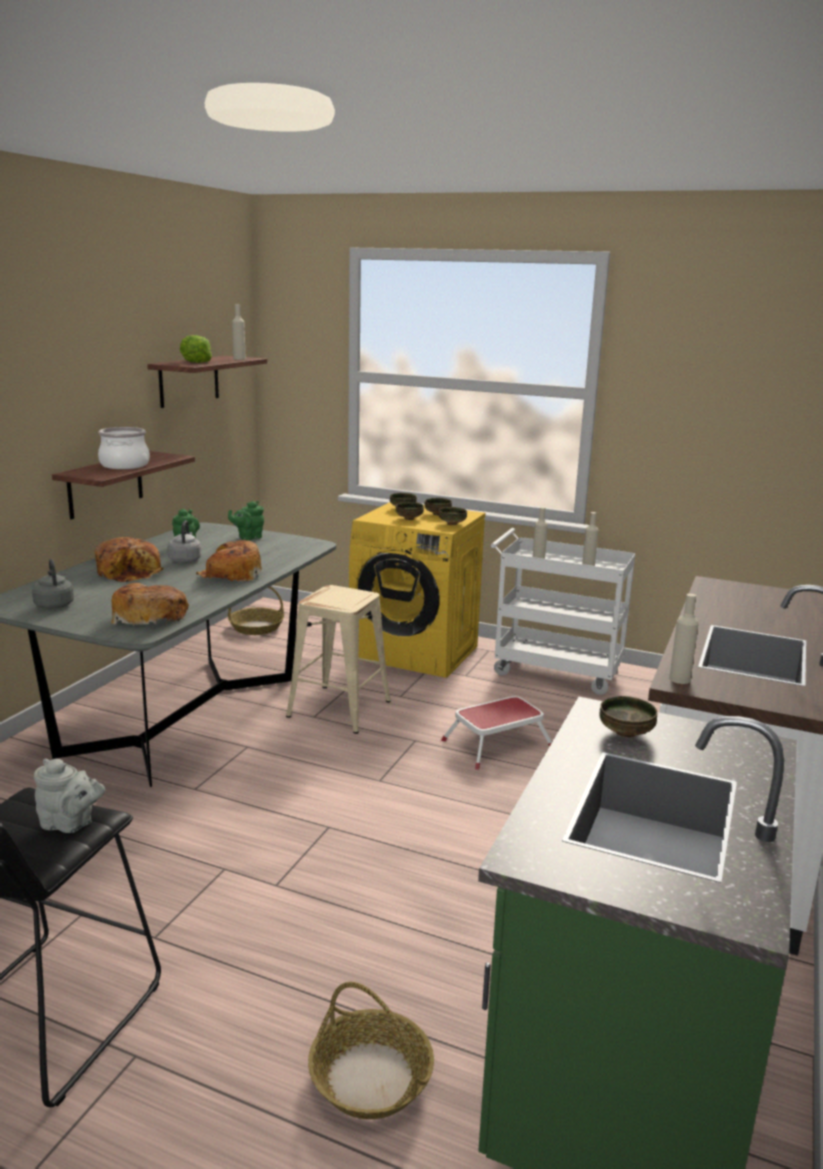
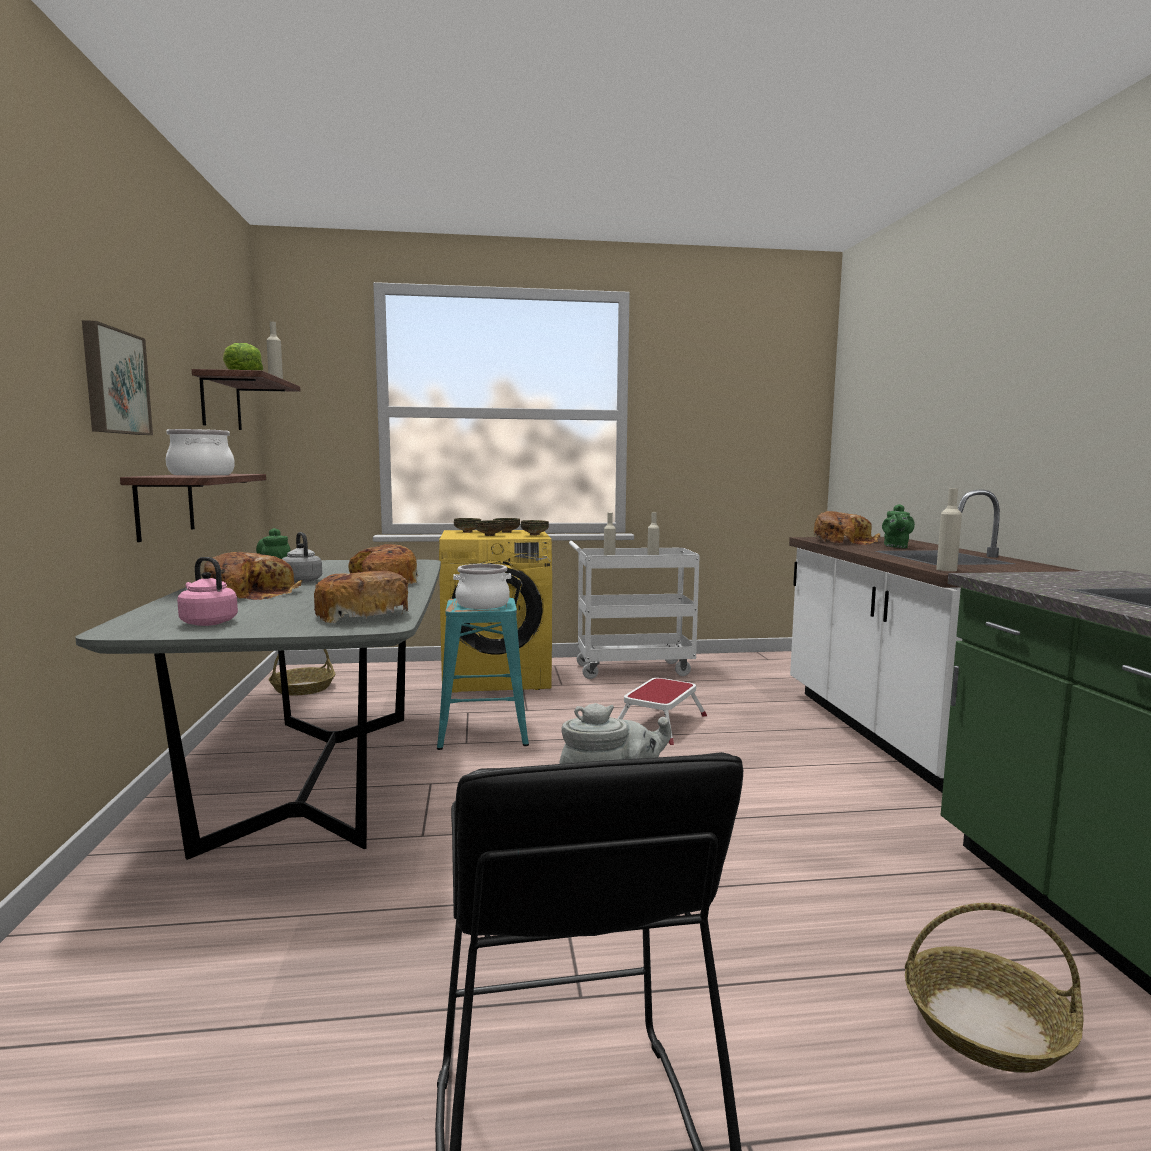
camera: 30 degrees left, 10 degrees down
grey kettle [32,559,74,609] -> pink kettle [177,557,238,626]
green teapot [228,501,264,540] -> green teapot moved to [882,504,915,548]
beige stool [286,585,391,734] -> turquoise stool [437,598,529,750]
bowl [599,696,657,738] -> none
none -> picture [82,320,153,435]
none -> cooking pot [453,564,511,609]
none -> bread [814,511,880,545]

